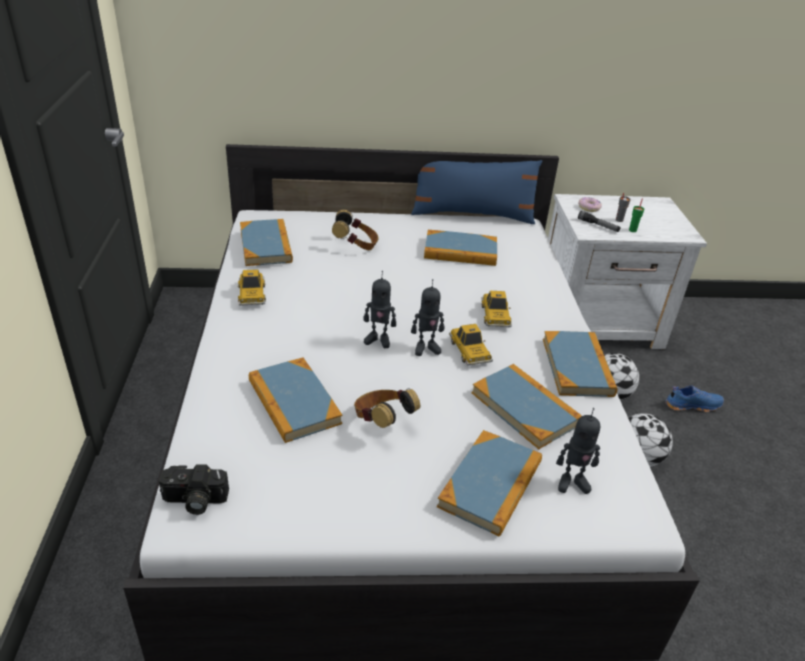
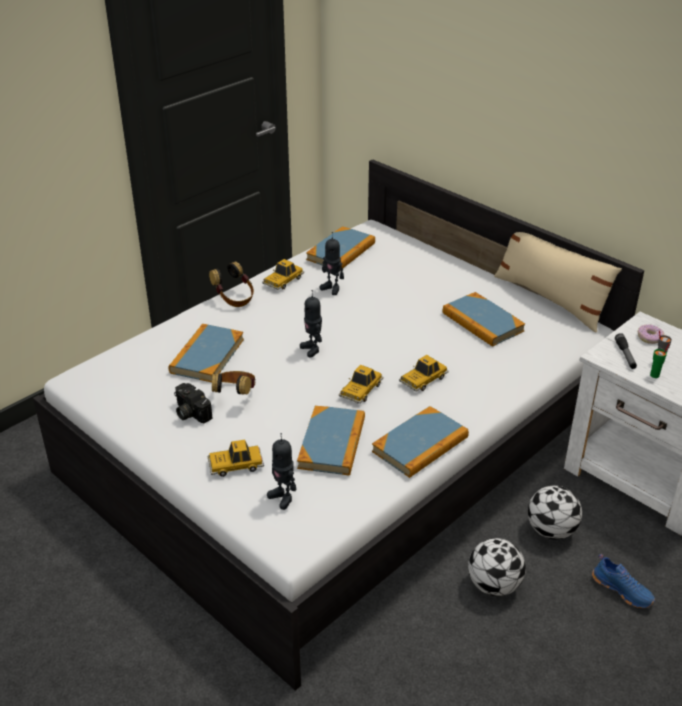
camera: 50 degrees right, 0 degrees up
camera [159,464,229,515] -> camera moved to [174,383,213,423]
headphones [332,210,379,250] -> headphones moved to [209,262,254,307]
blue pillow [411,160,542,224] -> beige pillow [494,232,622,332]
toy robot [411,279,445,356] -> toy robot moved to [319,232,344,295]
book [437,430,542,536] -> toy car [208,440,264,477]

